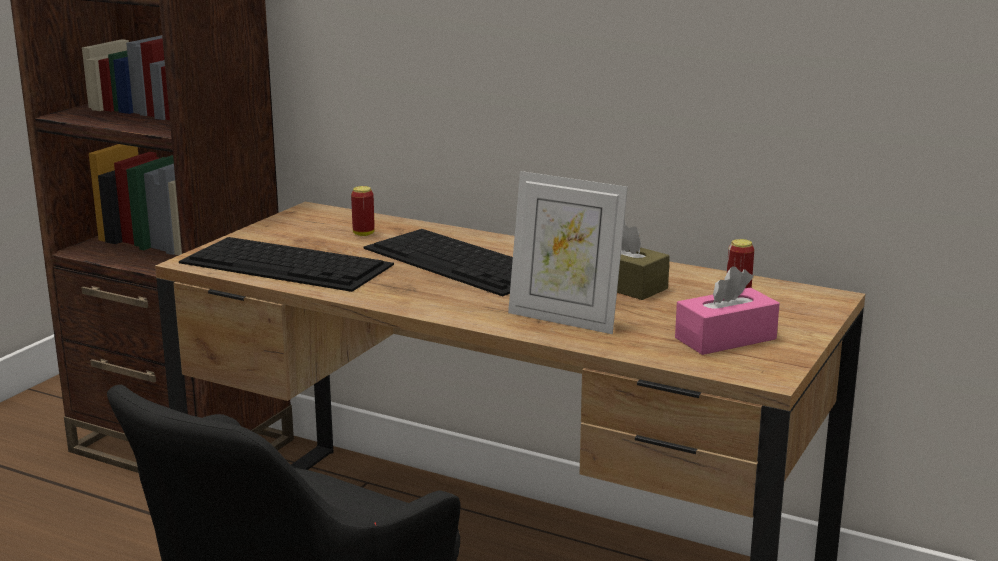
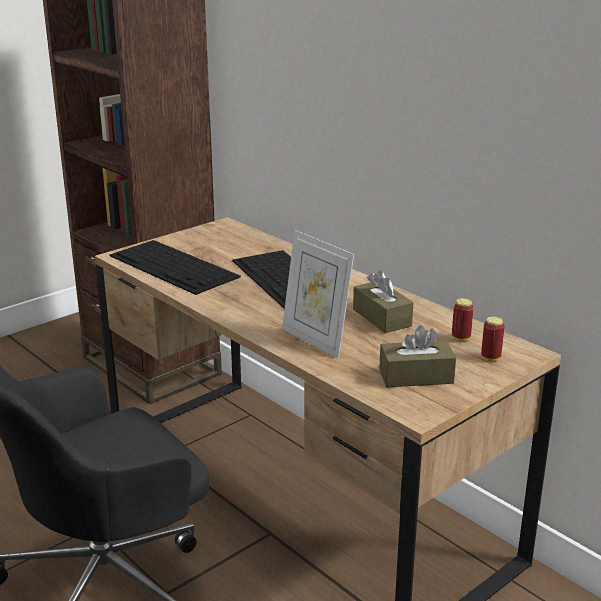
camera: 20 degrees right, 5 degrees up
can [351,186,375,236] -> can moved to [481,317,505,362]
pink tissue box [675,266,780,355] -> brown tissue box [379,325,456,387]

